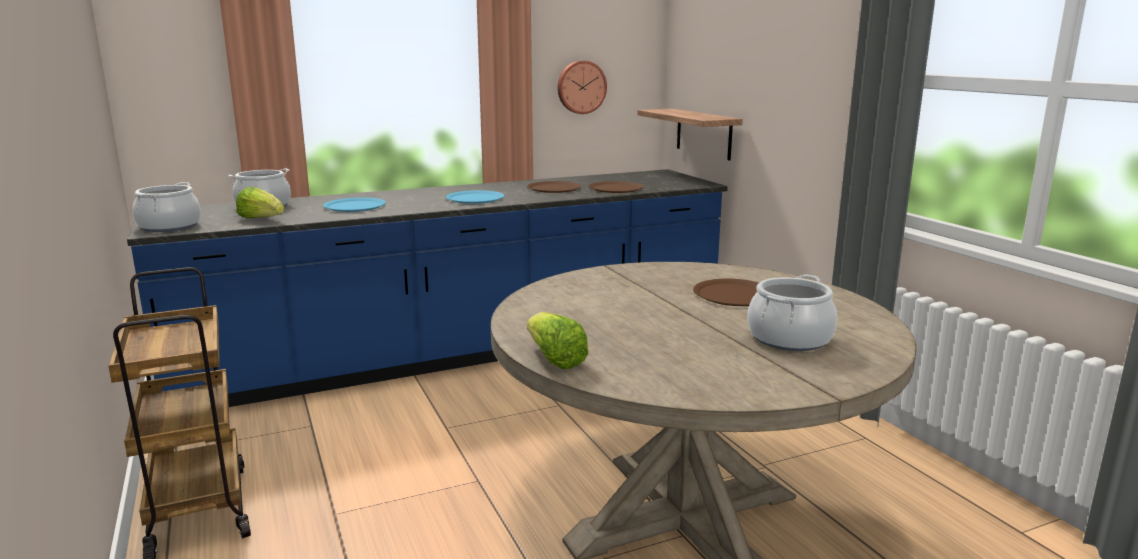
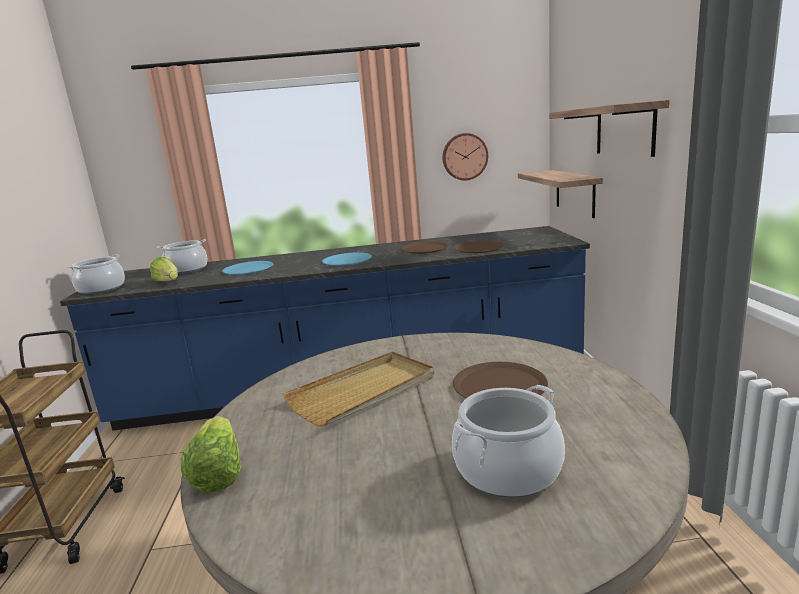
camera: 20 degrees right, 0 degrees up
none -> beige tray [283,352,434,427]
none -> shelf [549,100,670,157]

